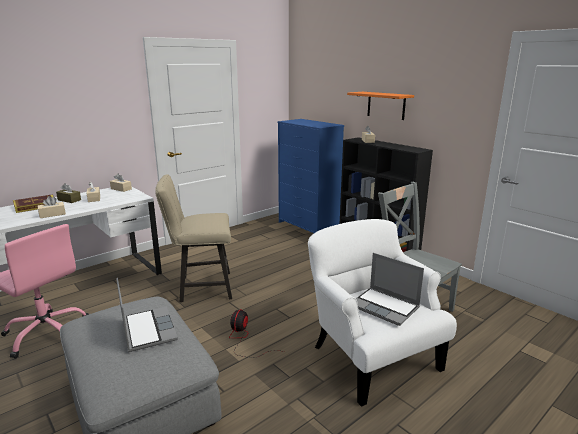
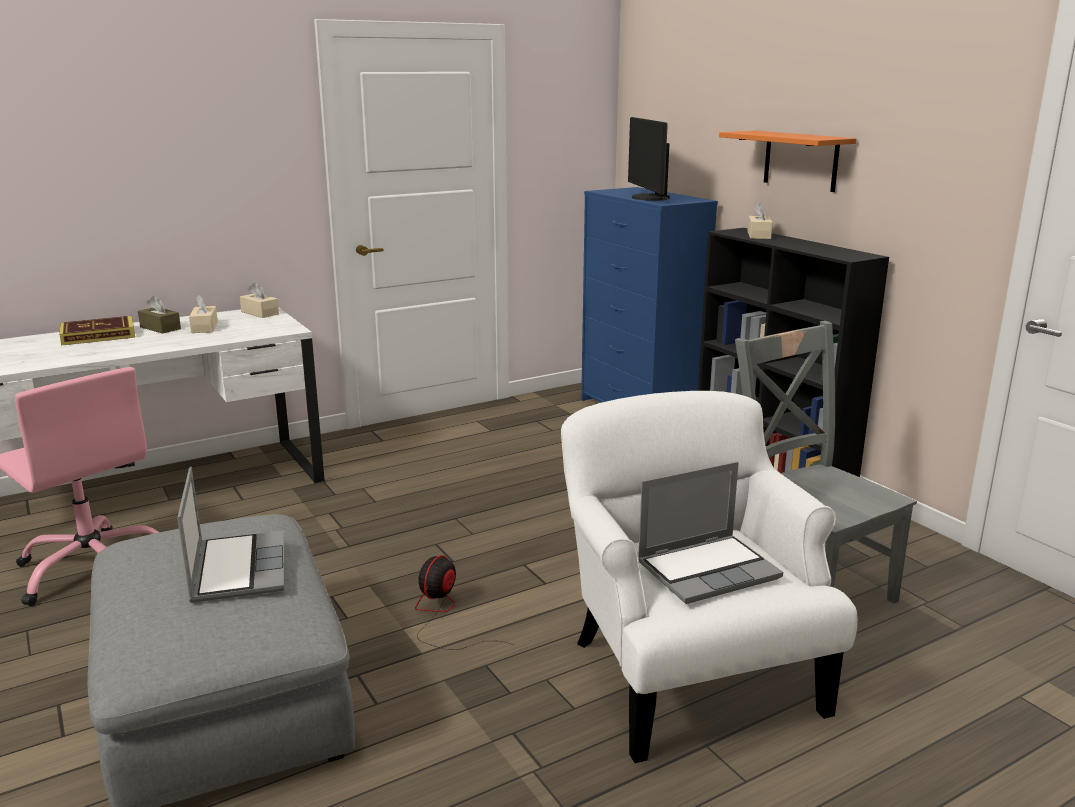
camera: 10 degrees right, 0 degrees up
beige tissue box [38,196,66,218] -> none
beige chair [155,175,232,302] -> none
laptop [356,253,424,326] -> laptop turned 75 degrees counterclockwise [638,462,783,604]
none -> monitor [628,117,670,201]

